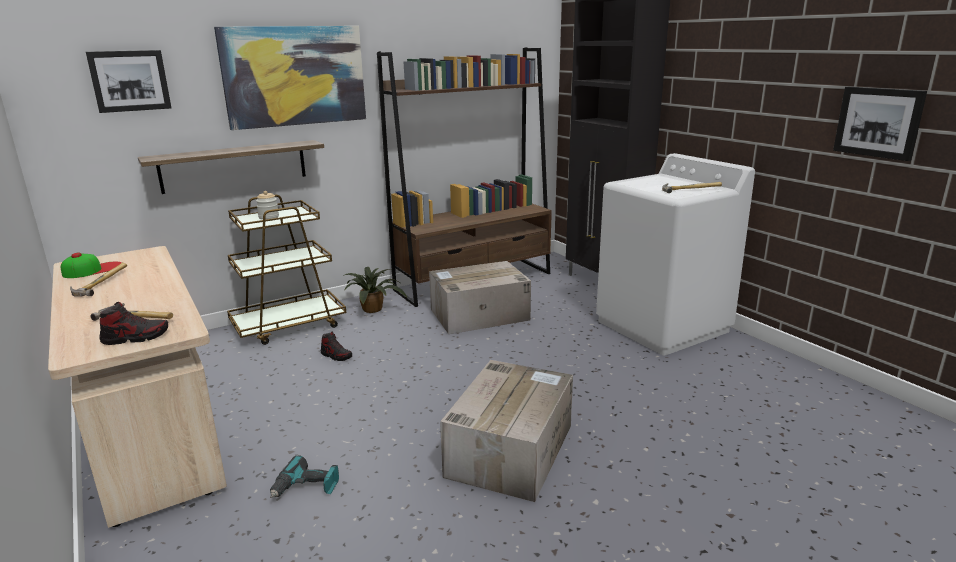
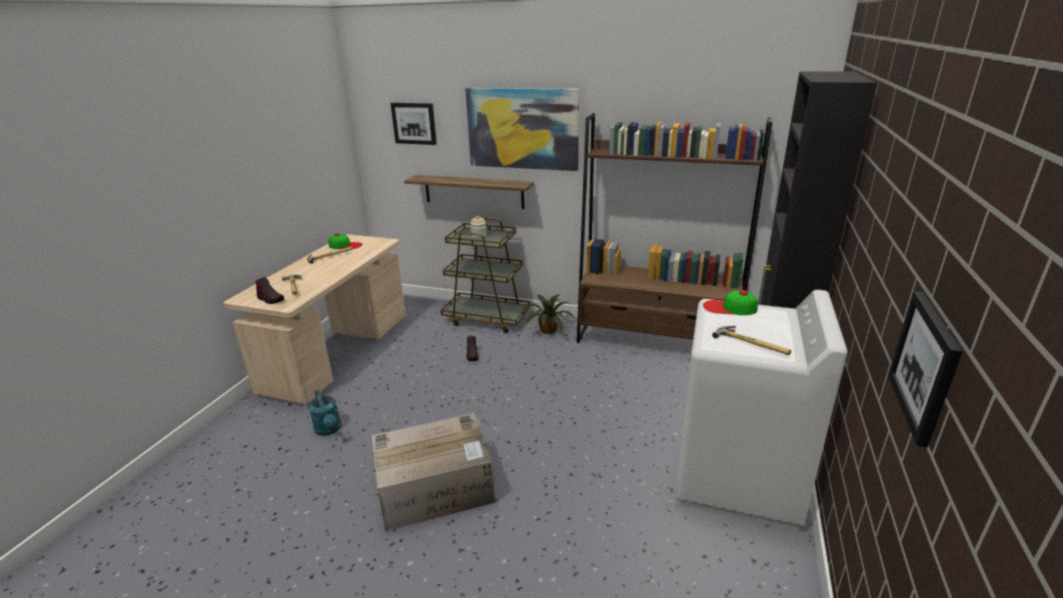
camera: 50 degrees right, 5 degrees up
power drill [270,455,339,498] -> turquoise watering can [309,390,341,436]
cardboard box [429,261,531,334] -> none
none -> cap [703,290,758,315]

